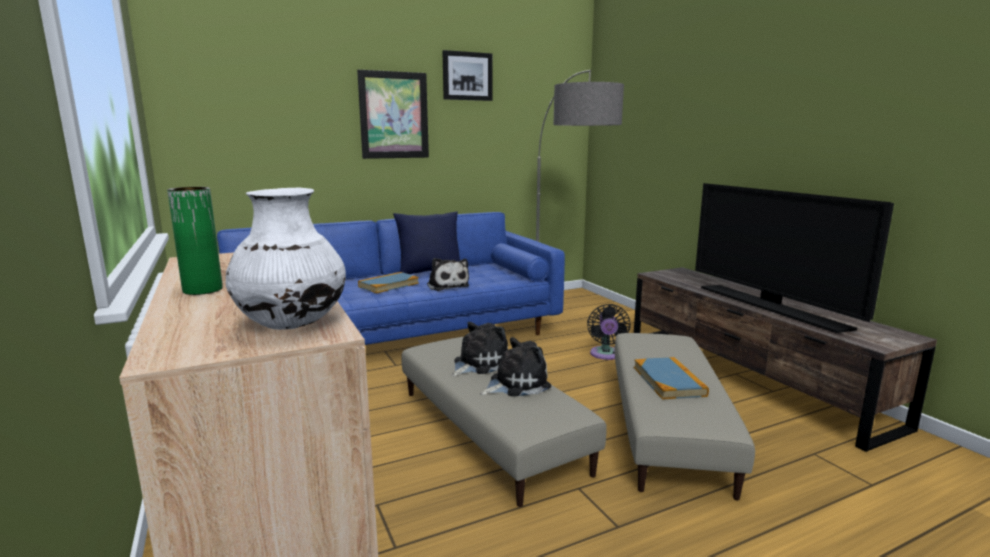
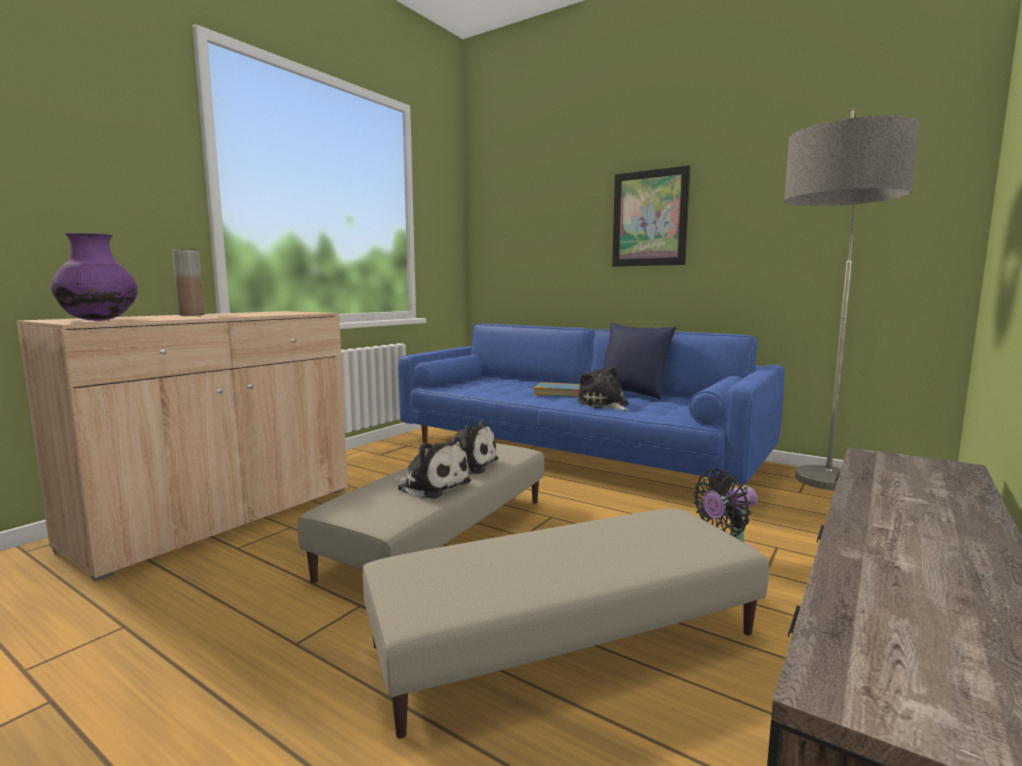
camera: 60 degrees right, 5 degrees down
green vase [167,187,223,295] -> brown vase [172,249,205,316]
white vase [226,188,346,330] -> purple vase [51,233,138,321]
plush toy [427,258,469,291] -> plush toy turned 120 degrees clockwise [577,366,630,411]
picture [442,50,492,101] -> none
book [634,357,709,399] -> none
television [695,183,894,333] -> none

